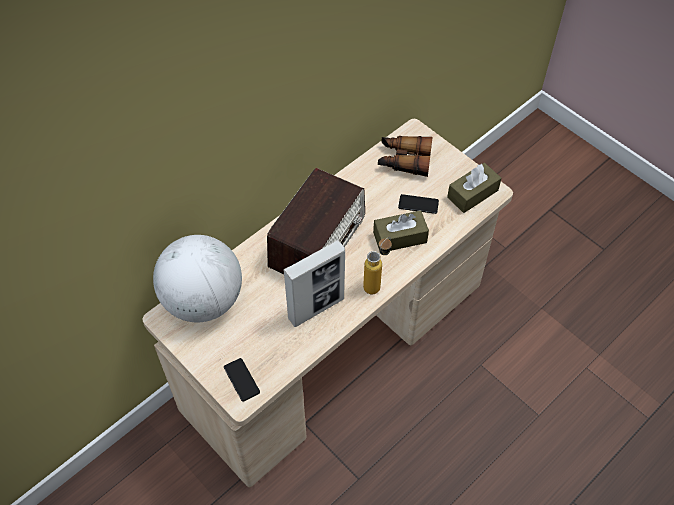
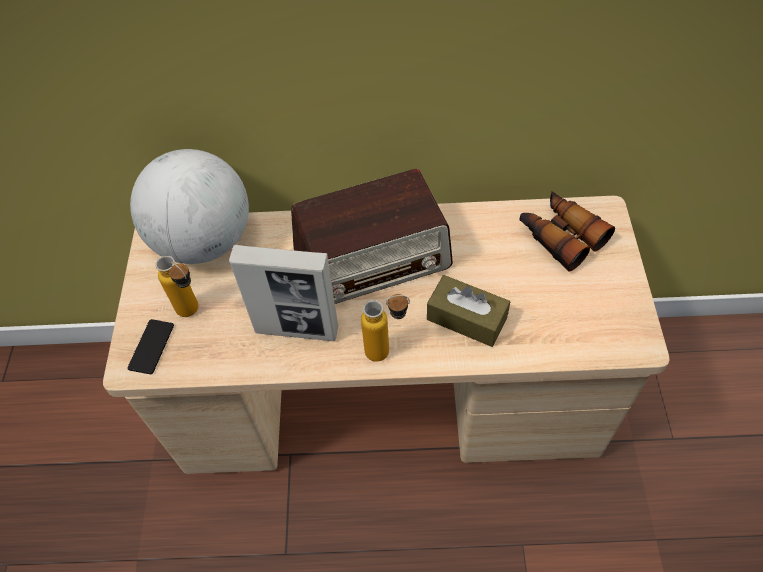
camera: 45 degrees right, 0 degrees up
phone [398,194,439,214] -> none
brown tissue box [447,163,502,213] -> none
none -> bottle [155,256,198,317]

